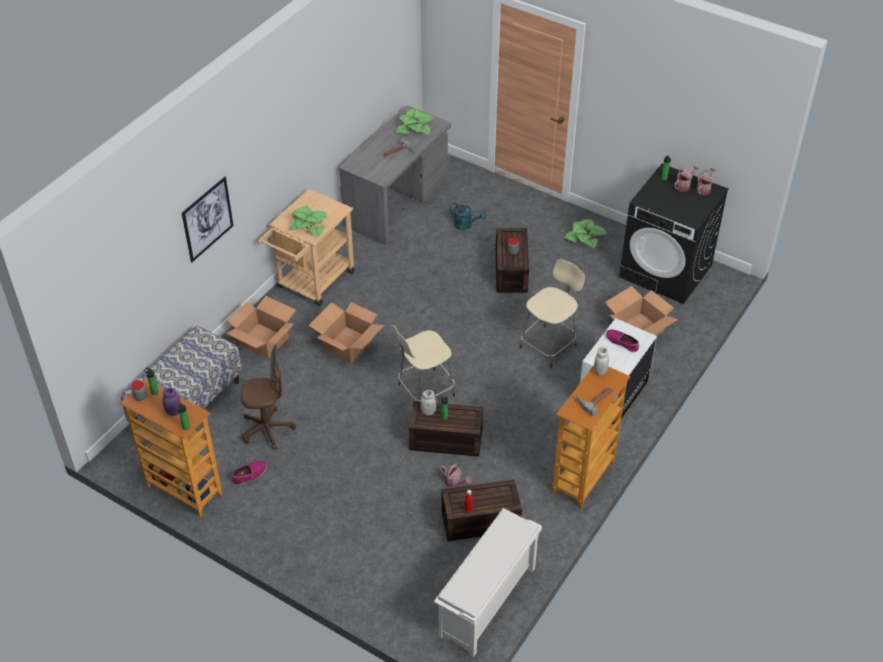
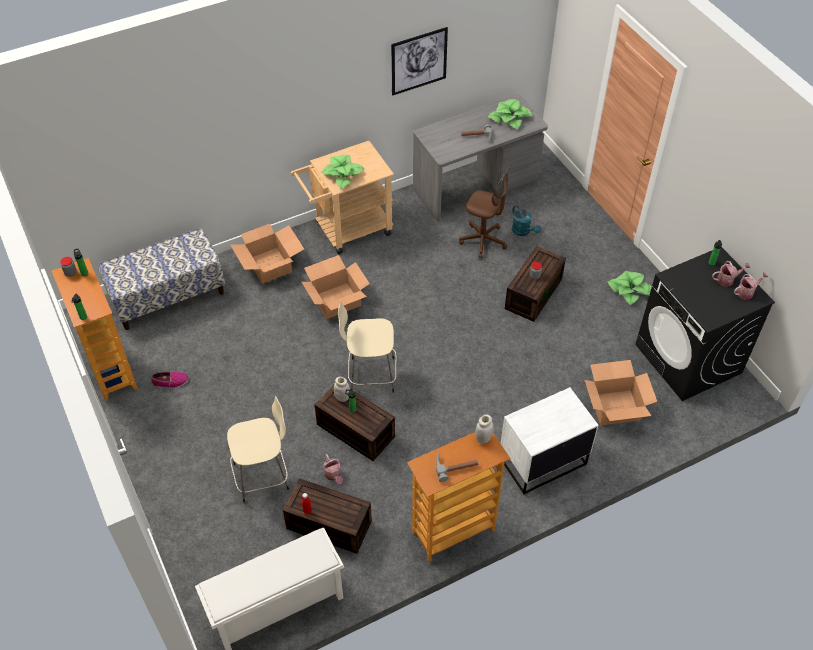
camera: 30 degrees right, 5 degrees up
purple jar [163,388,181,416] -> none
picture [182,177,233,262] -> picture moved to [391,27,448,96]
brown office chair [241,344,296,450] -> brown office chair moved to [459,165,511,259]
beige stool [520,259,585,368] -> beige stool moved to [227,396,289,503]
shoe [606,329,639,352] -> none

